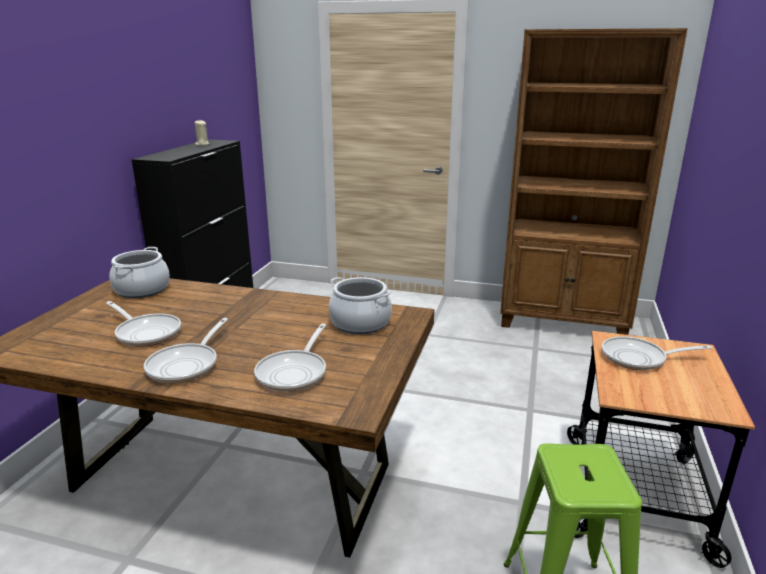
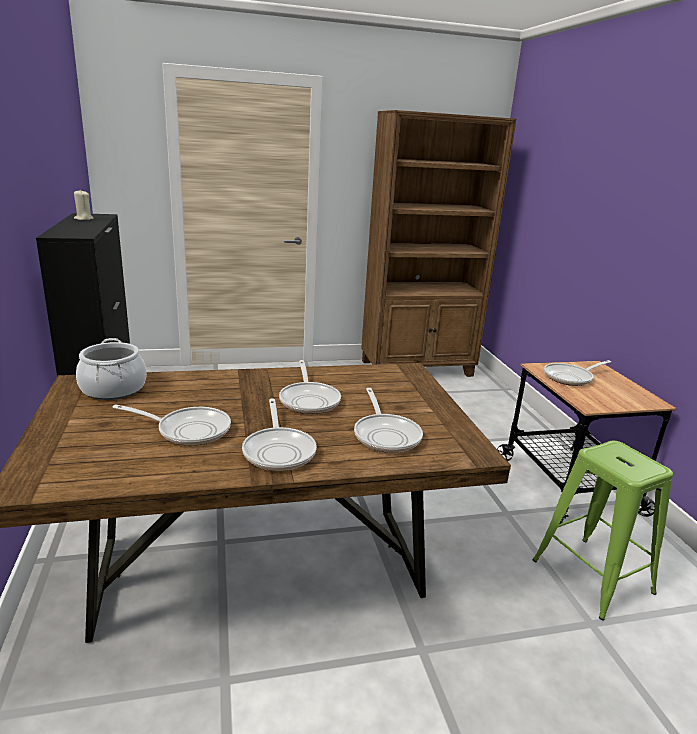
camera: 30 degrees left, 0 degrees up
cooking pot [329,277,392,334] -> none
none -> frying pan [279,360,341,414]

